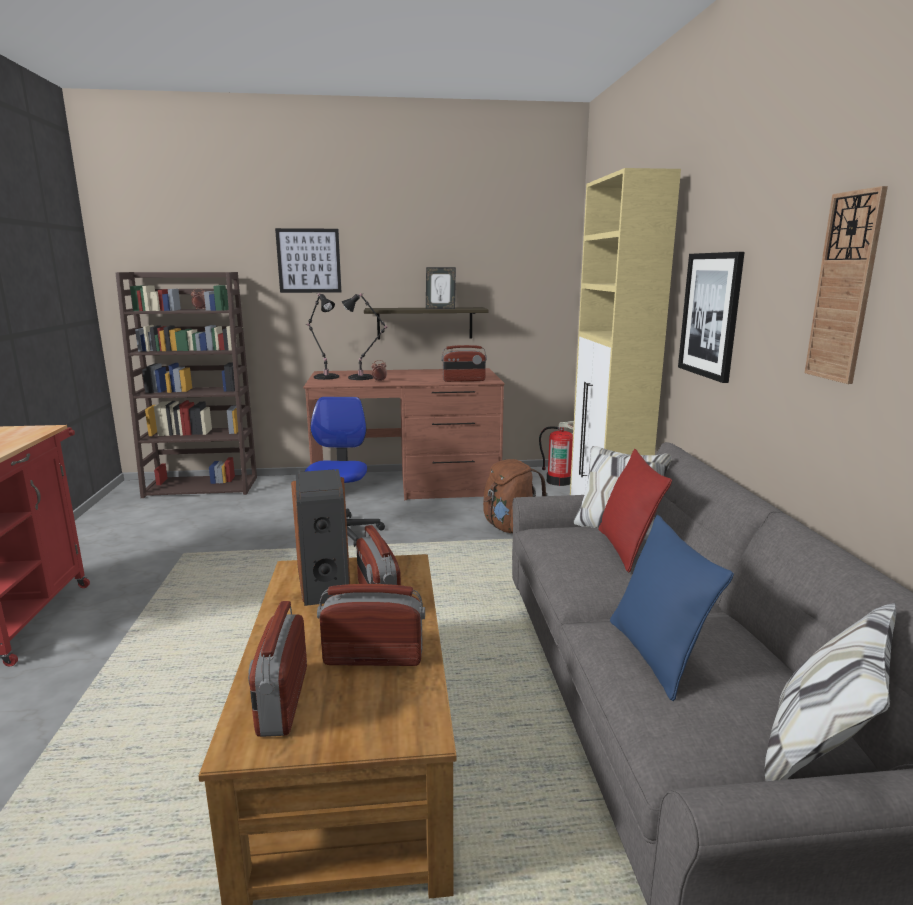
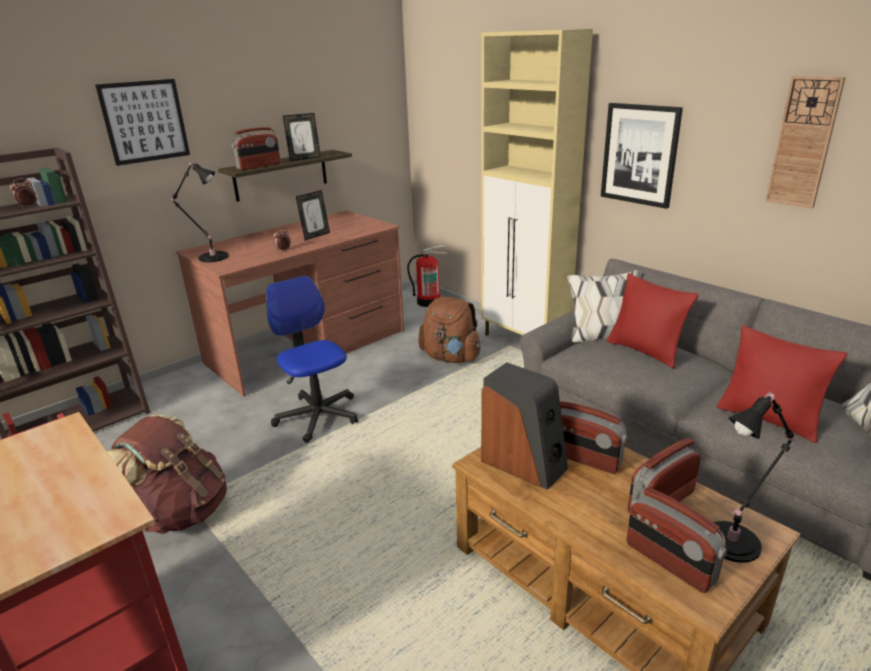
camera: 35 degrees left, 10 degrees up
black table lamp [342,293,387,380] -> black table lamp moved to [714,391,795,563]
radio [441,345,487,382] -> radio moved to [231,127,281,170]
blue pillow [610,515,734,701] -> red pillow [717,325,848,443]
none -> brown backpack [107,415,227,534]
none -> picture frame [296,190,330,241]

